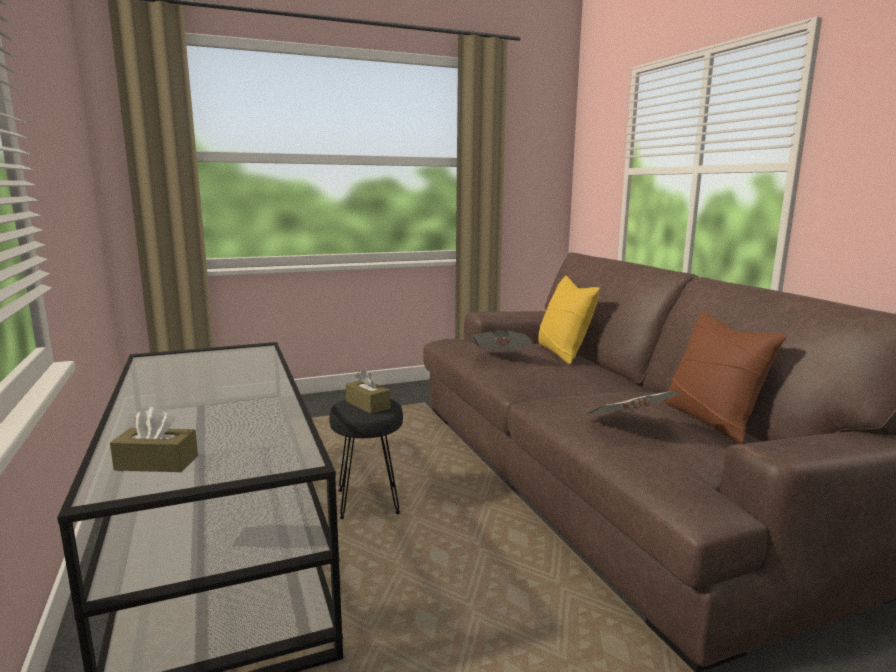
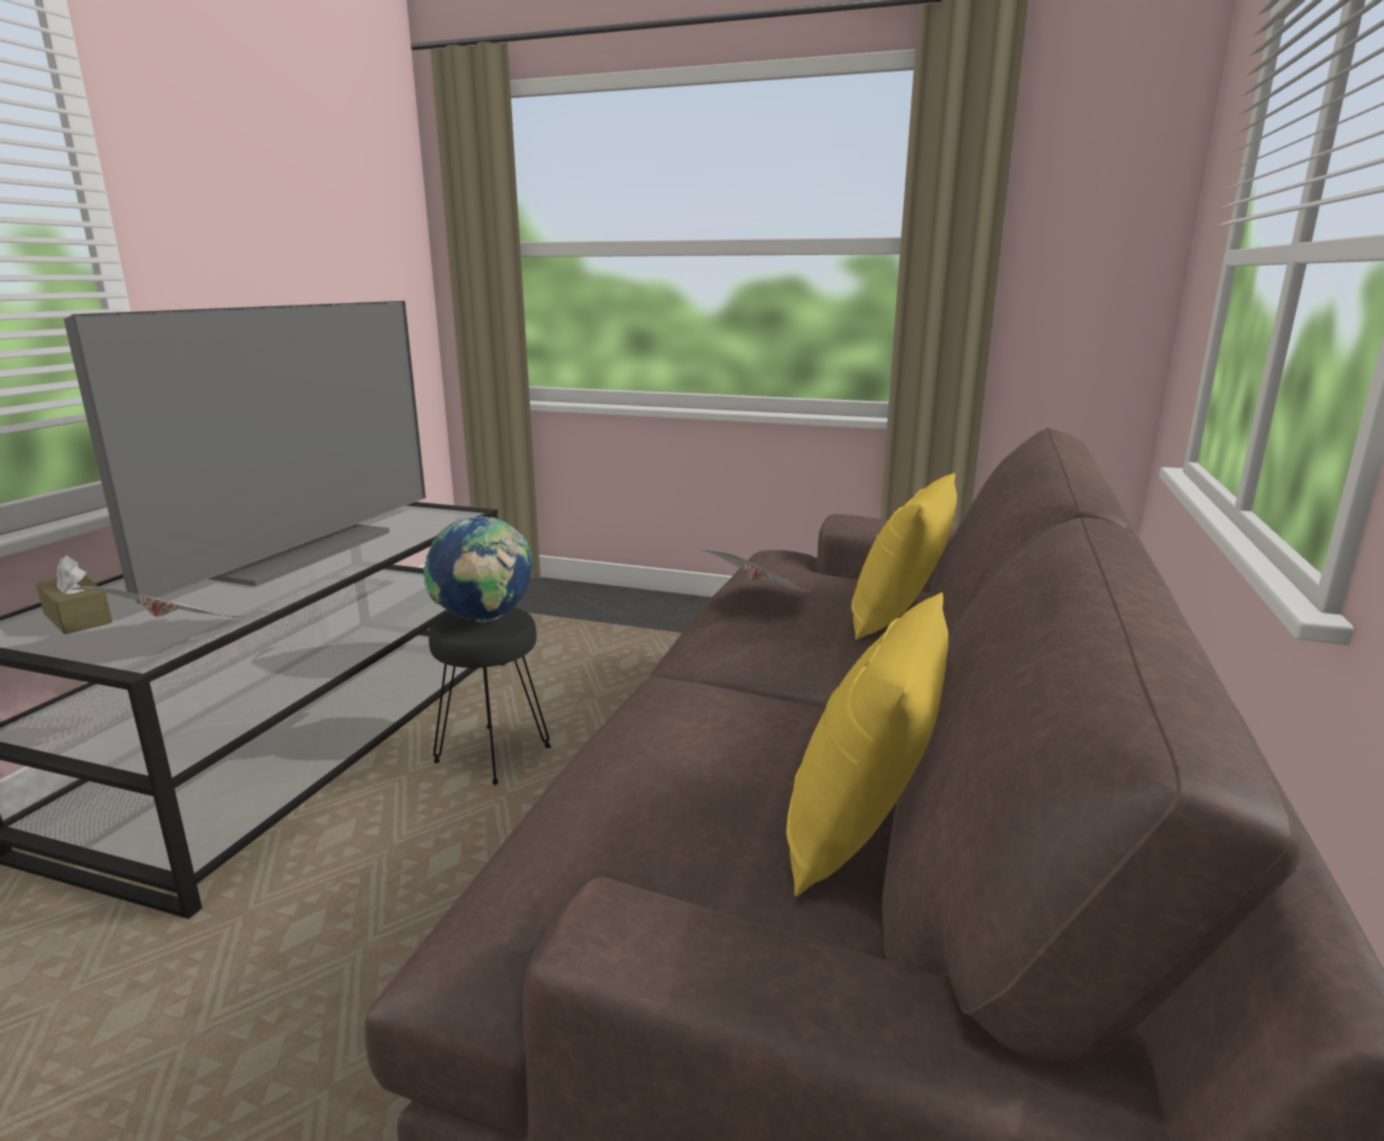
camera: 40 degrees right, 5 degrees up
brown tissue box [346,369,391,414] -> globe [423,516,533,623]
newspaper [584,391,681,415] -> newspaper moved to [70,587,244,617]
brown pillow [663,311,787,443] -> yellow pillow [786,592,948,897]
none -> television [64,301,426,604]

